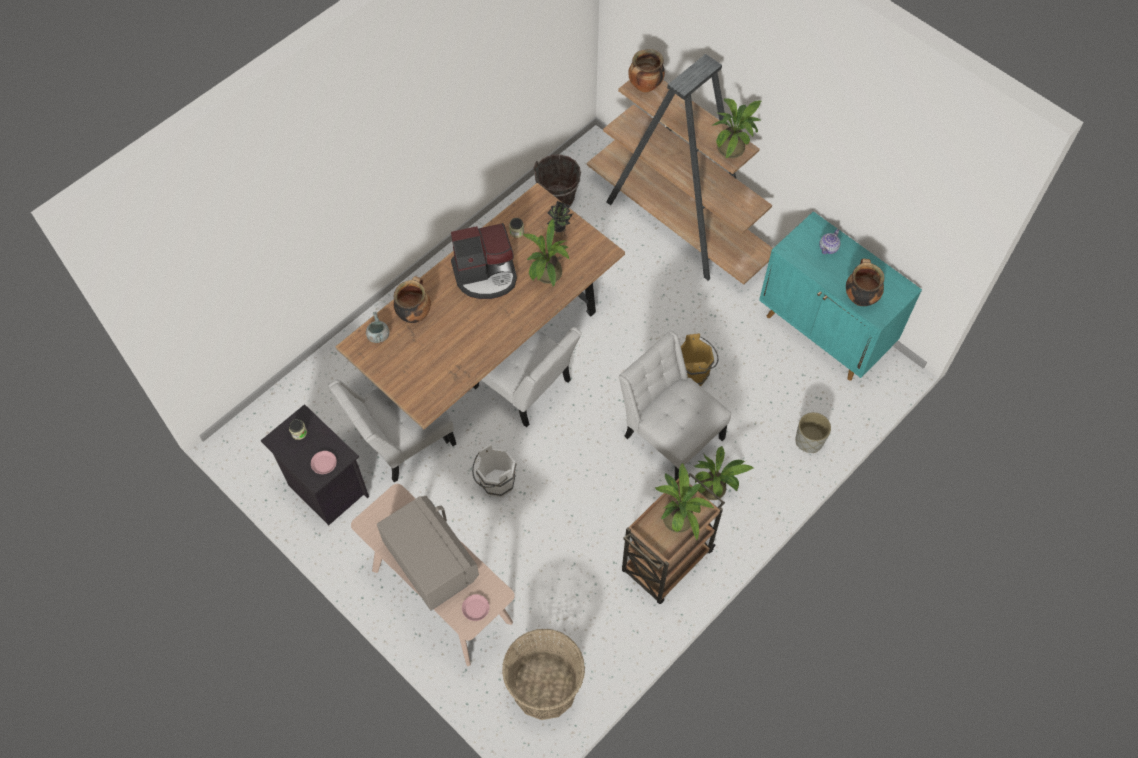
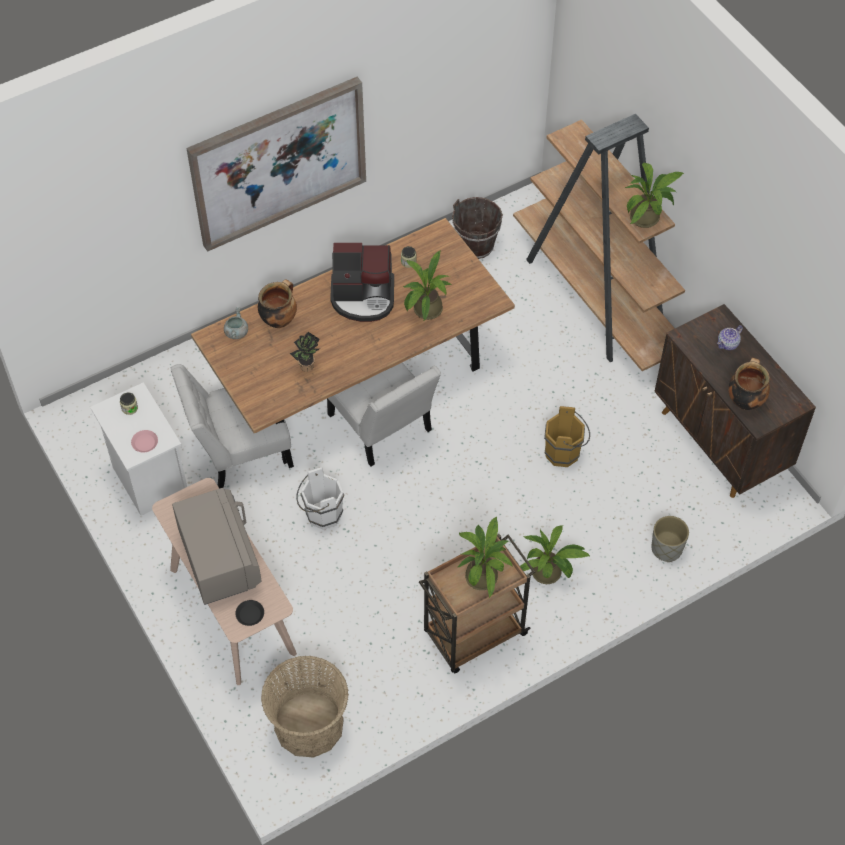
camera: 15 degrees right, 5 degrees down
black nightstand [260,404,369,525] -> white nightstand [90,382,187,516]
pink plate [462,594,489,621] -> black plate [235,600,264,626]
potted plant [547,201,573,237] -> potted plant moved to [290,332,321,372]
white chair [619,331,731,481] -> none
cooking pot [628,49,665,93] -> none
turquoise cabinet [759,211,922,381] -> brown cabinet [654,304,816,498]
none -> picture [186,77,366,252]

